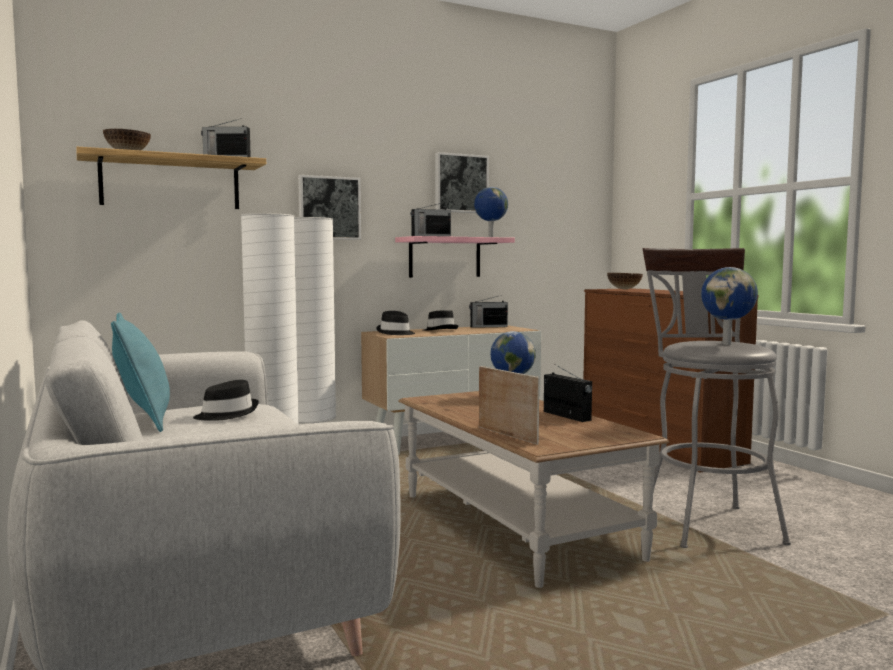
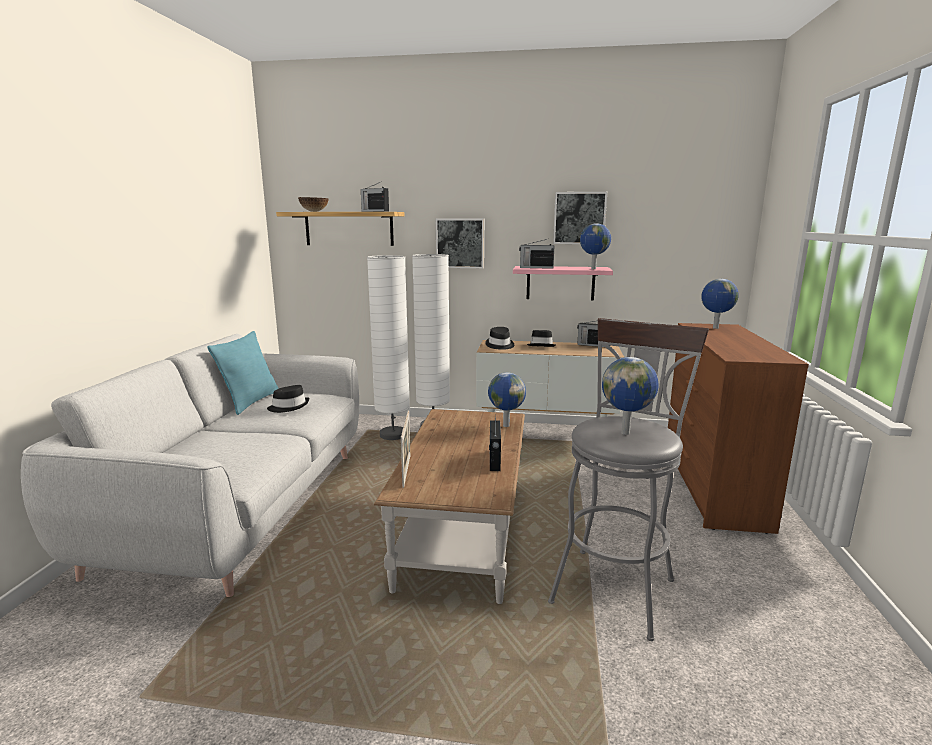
camera: 35 degrees right, 10 degrees up
bowl [607,273,643,289] -> globe [701,279,739,329]

